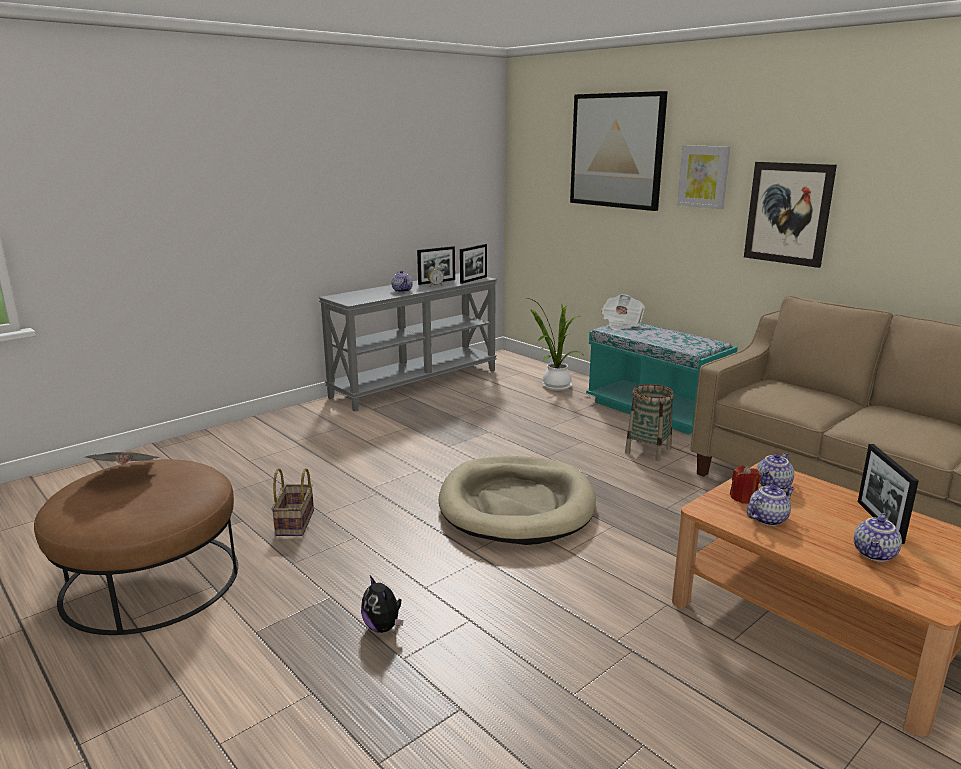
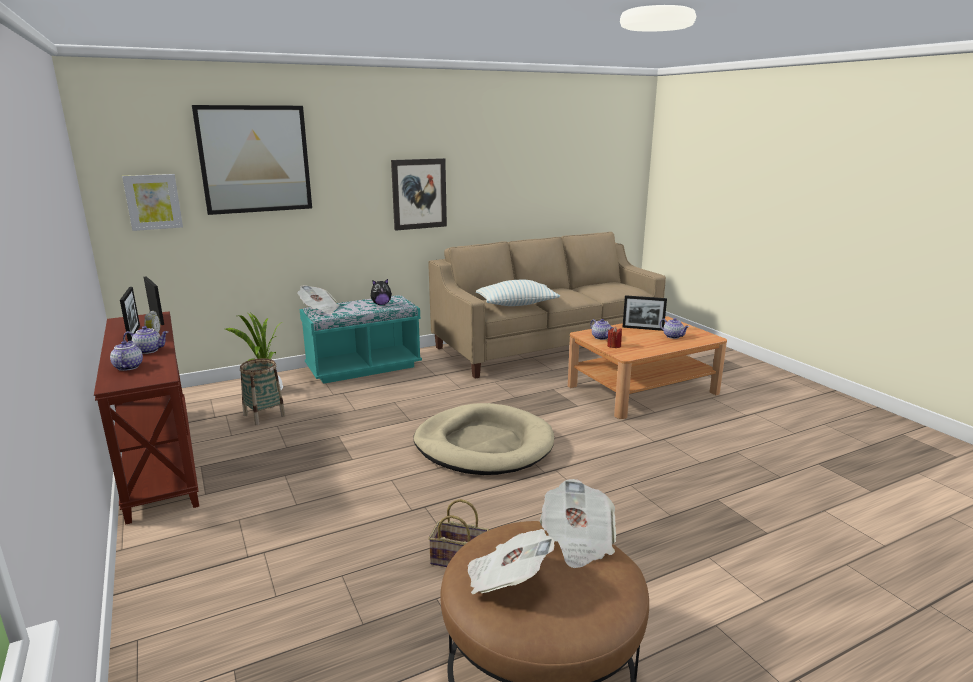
camera: 75 degrees left, 0 degrees up
grey console table [319,273,497,411] -> brown console table [94,311,199,525]
plush toy [361,575,403,633] -> plush toy moved to [371,279,392,305]
basket [625,384,674,461] -> basket moved to [240,358,286,425]
picture [677,145,730,209] -> picture moved to [122,174,183,231]
teapot [747,485,794,526] -> teapot moved to [110,341,143,371]
none -> pillow [476,280,560,306]
none -> newspaper [540,479,616,568]

